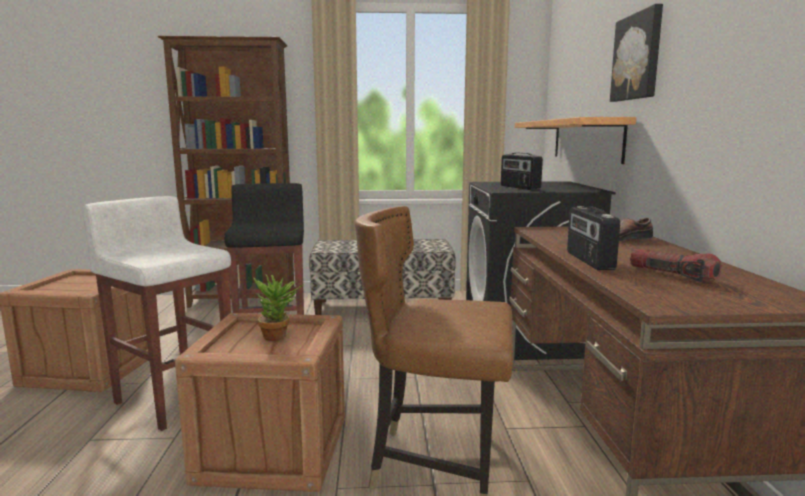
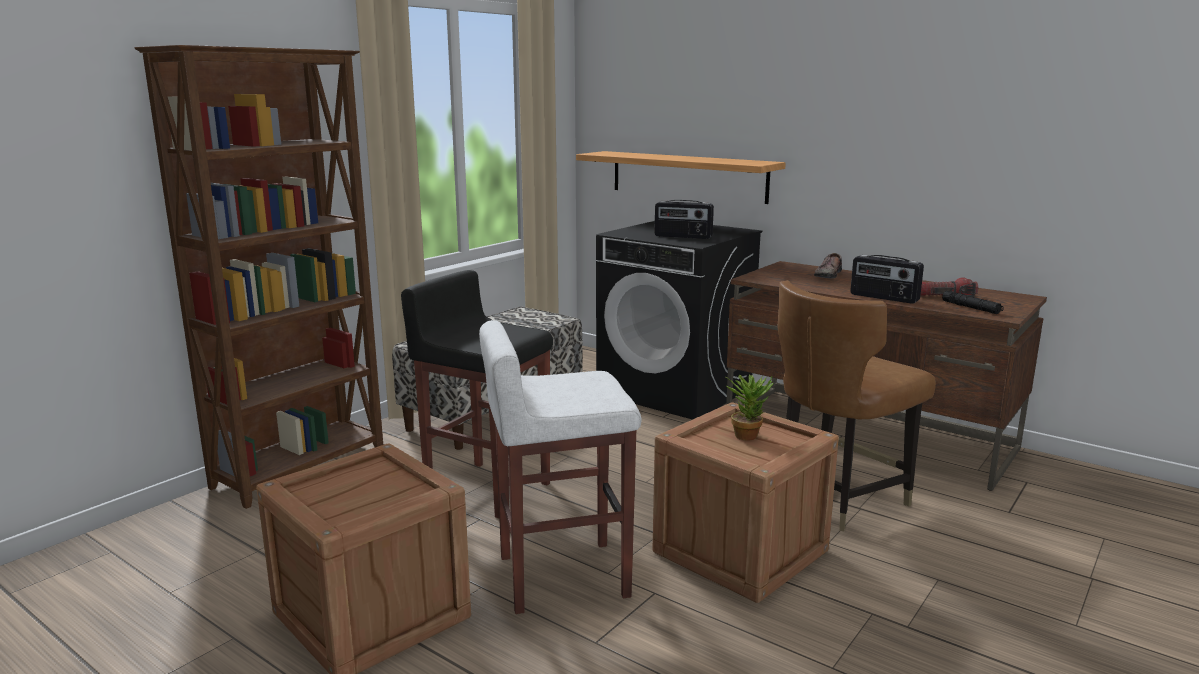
camera: 50 degrees left, 5 degrees up
picture [610,4,663,102] -> none
none -> black flashlight [942,291,1004,314]

